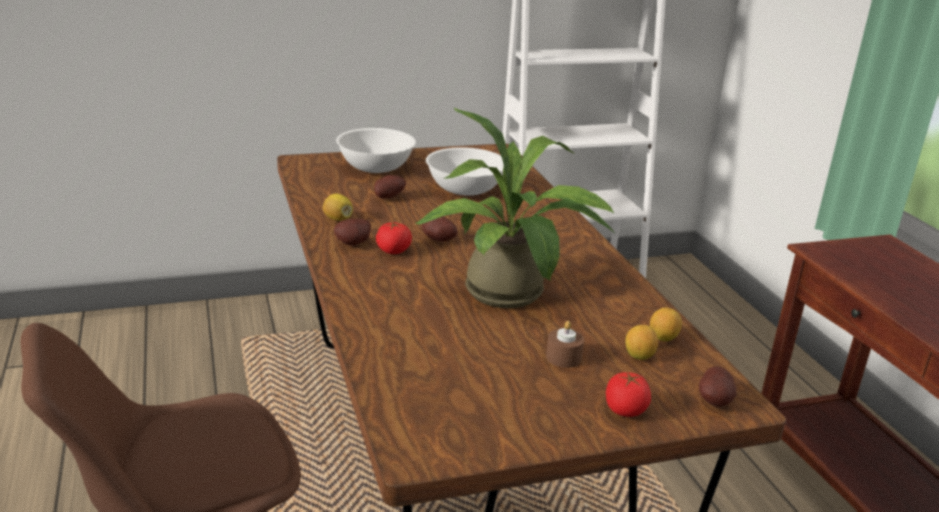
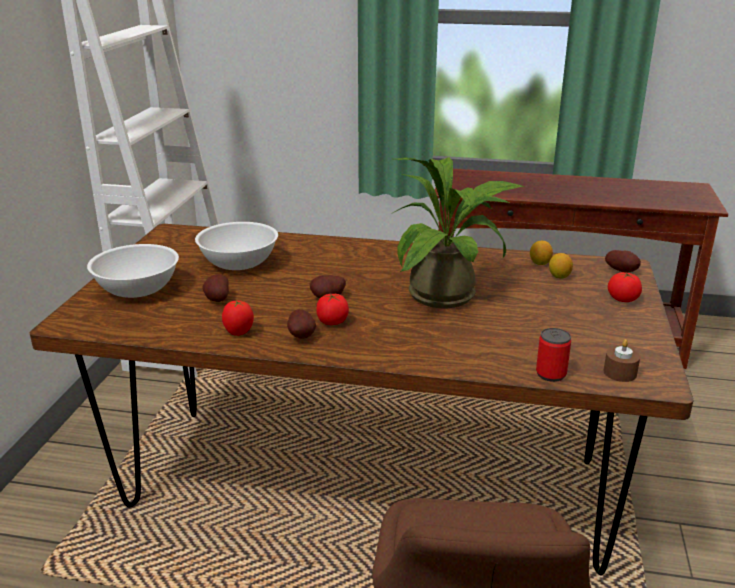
camera: 60 degrees left, 0 degrees up
lemon [323,194,353,221] -> tomato [222,300,254,336]
brown candle [546,321,584,368] -> brown candle moved to [604,339,640,382]
none -> can [536,328,571,382]

